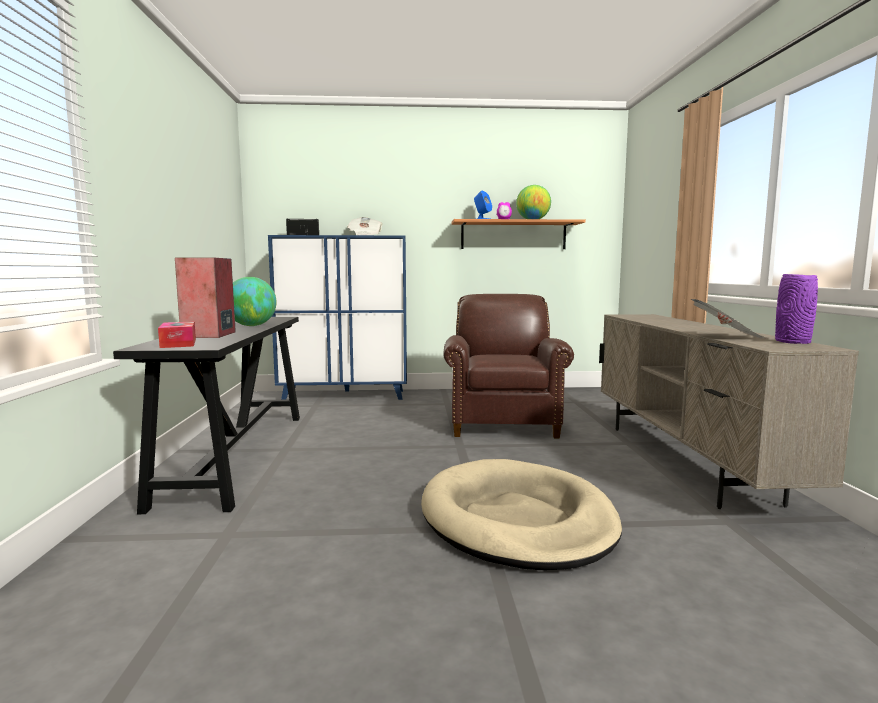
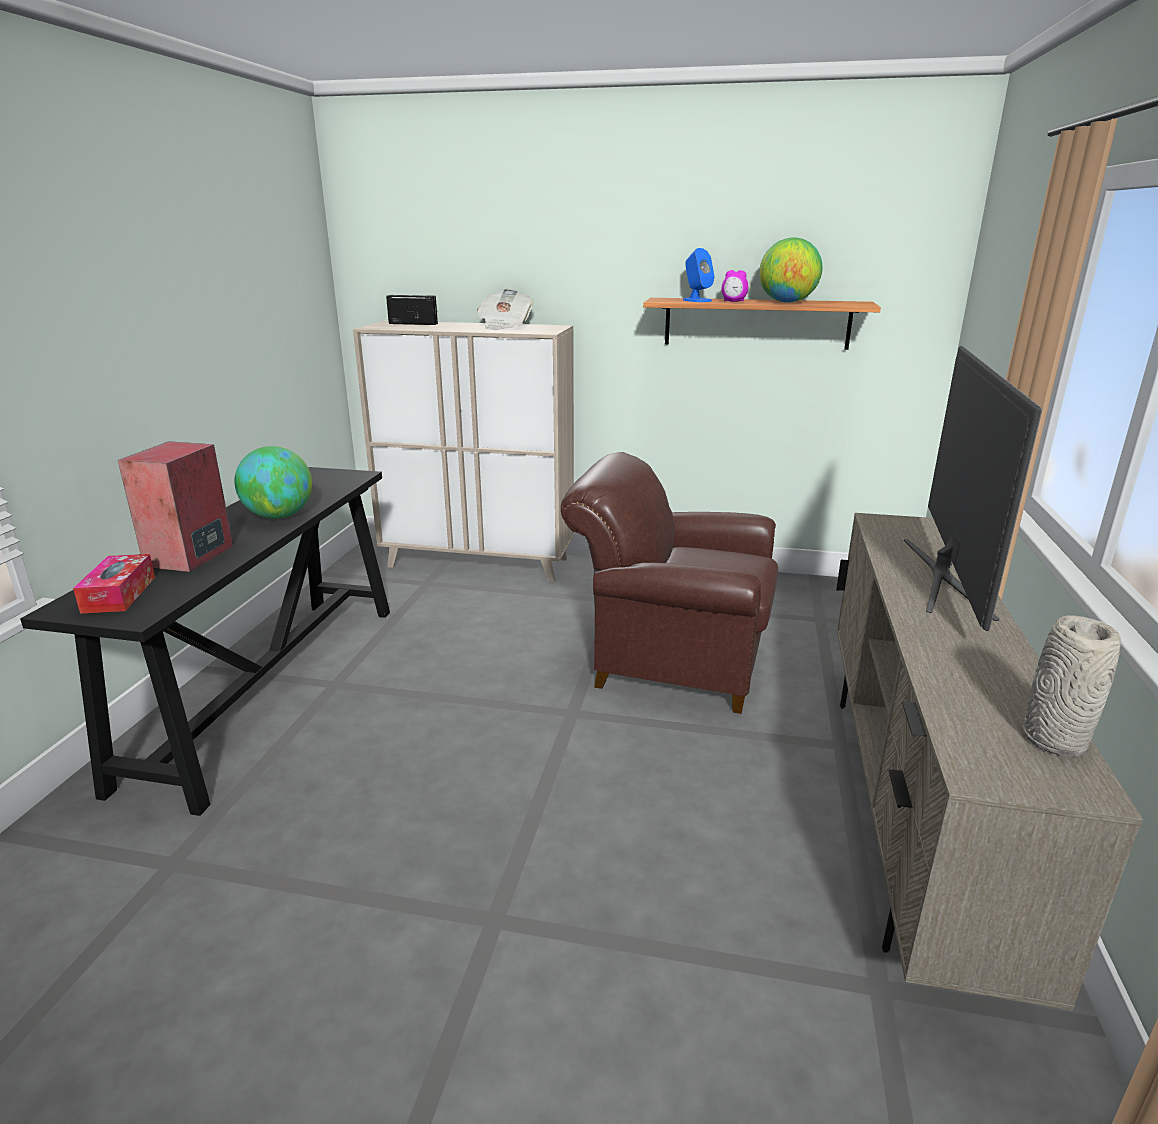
camera: 15 degrees right, 15 degrees up
blue cabinet [268,235,407,400] -> beige cabinet [353,321,574,582]
beige dog bed [421,459,622,570] -> none
brown armchair [443,294,574,439] -> brown armchair turned 90 degrees counterclockwise [561,452,778,714]
newspaper [690,299,766,339] -> none
purple vase [775,274,818,344] -> grey vase [1023,615,1121,756]
none -> television [904,346,1043,631]

